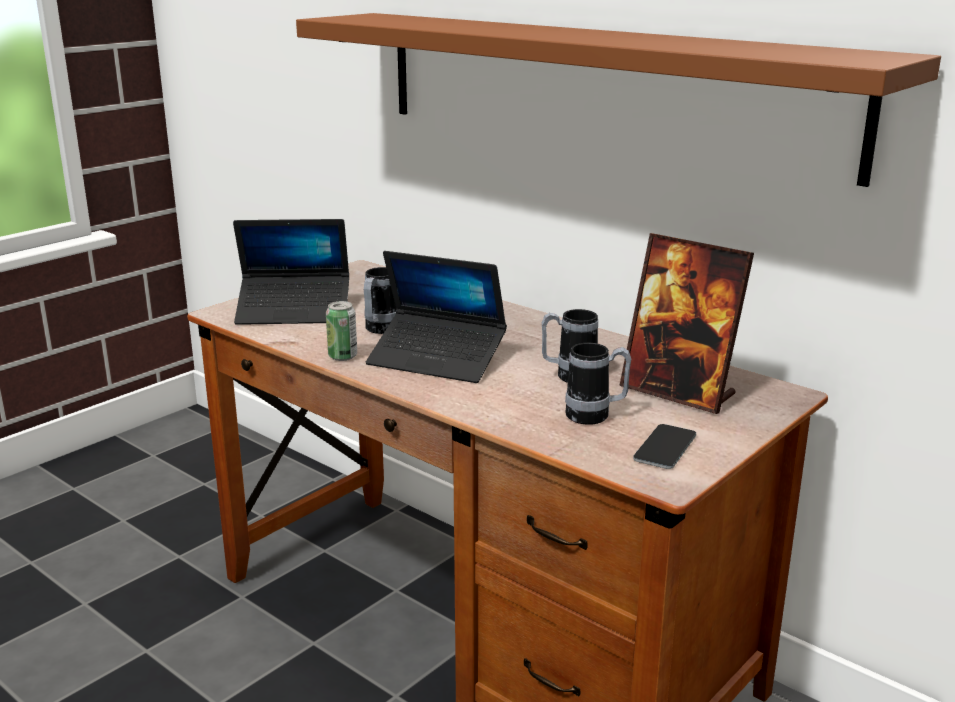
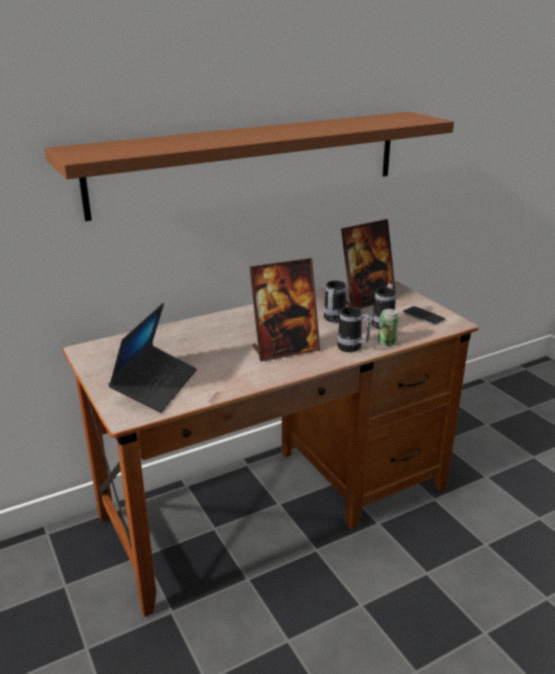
camera: 70 degrees left, 5 degrees up
can [326,301,357,361] -> can moved to [378,309,399,346]
mug [364,267,396,334] -> mug moved to [337,307,372,352]
laptop [366,251,507,383] -> picture frame [249,258,320,361]

